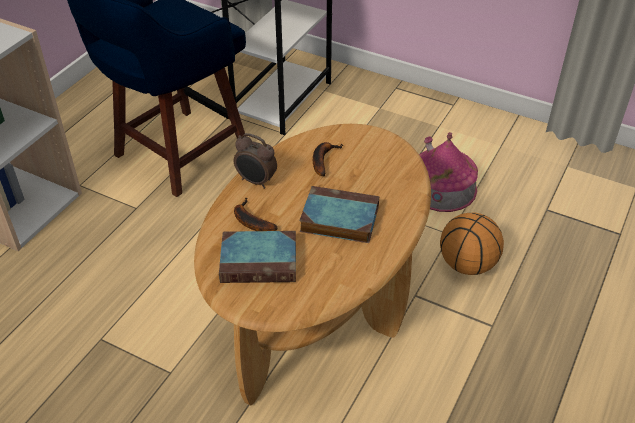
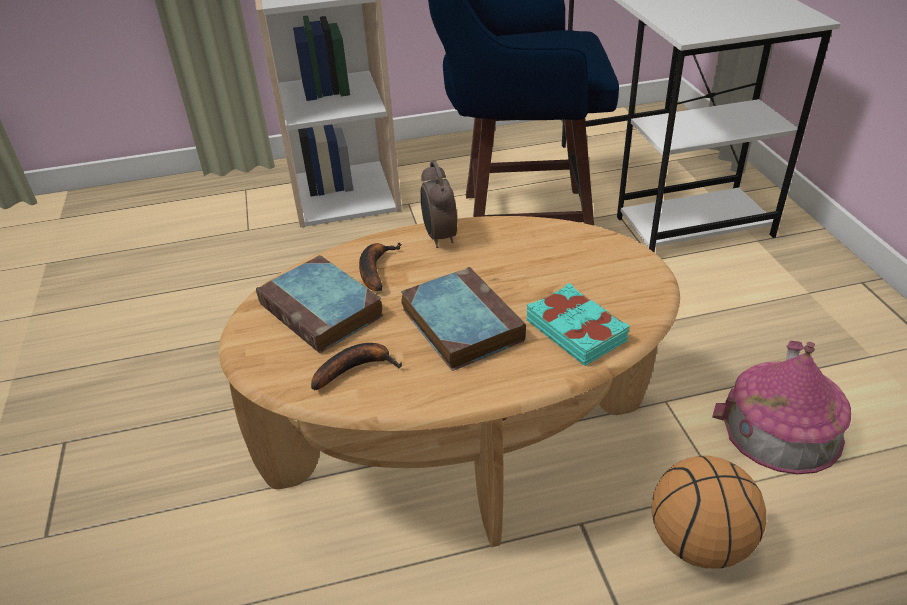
camera: 50 degrees right, 5 degrees down
banana [313,142,343,176] -> banana moved to [311,343,403,391]
none -> turquoise book [527,283,630,366]

